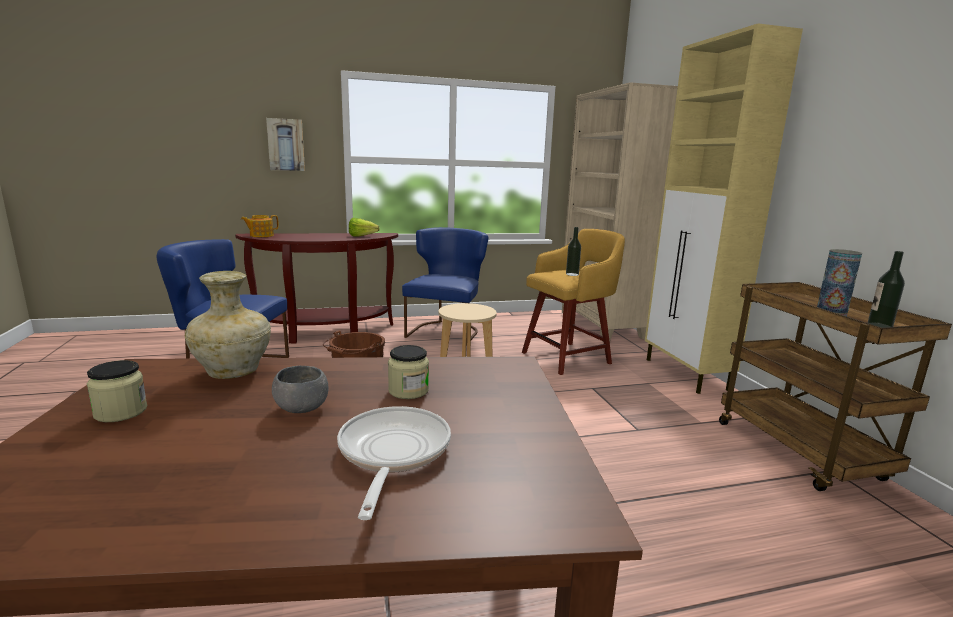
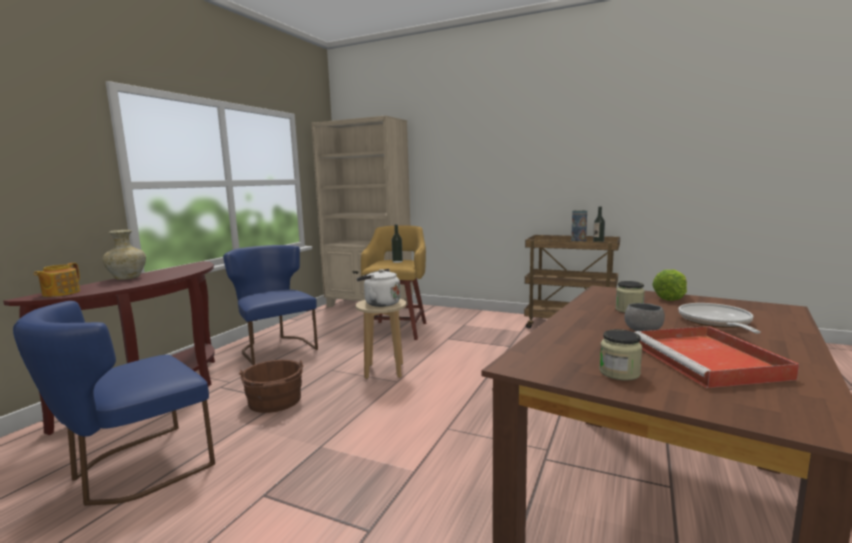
camera: 50 degrees left, 5 degrees down
beige vase [185,271,271,379] -> beige vase moved to [102,230,146,280]
picture [266,118,305,171] -> none
frying pan [337,406,451,520] -> frying pan turned 60 degrees clockwise [678,303,761,333]
lettuce [349,218,379,237] -> lettuce moved to [652,270,687,301]
beige cabinet [645,23,803,394] -> none
none -> white kettle [357,269,401,307]
none -> red tray [635,326,799,388]

